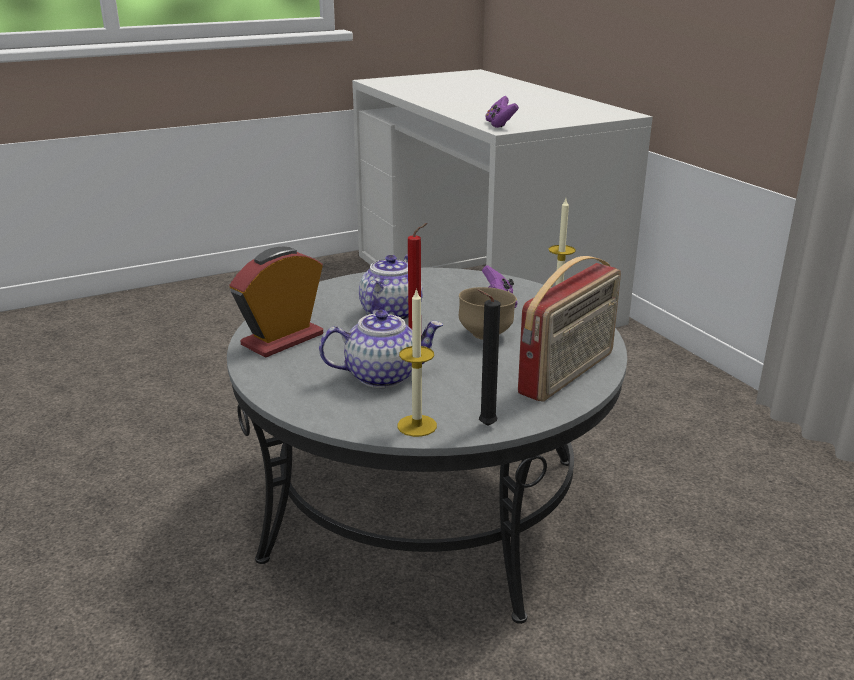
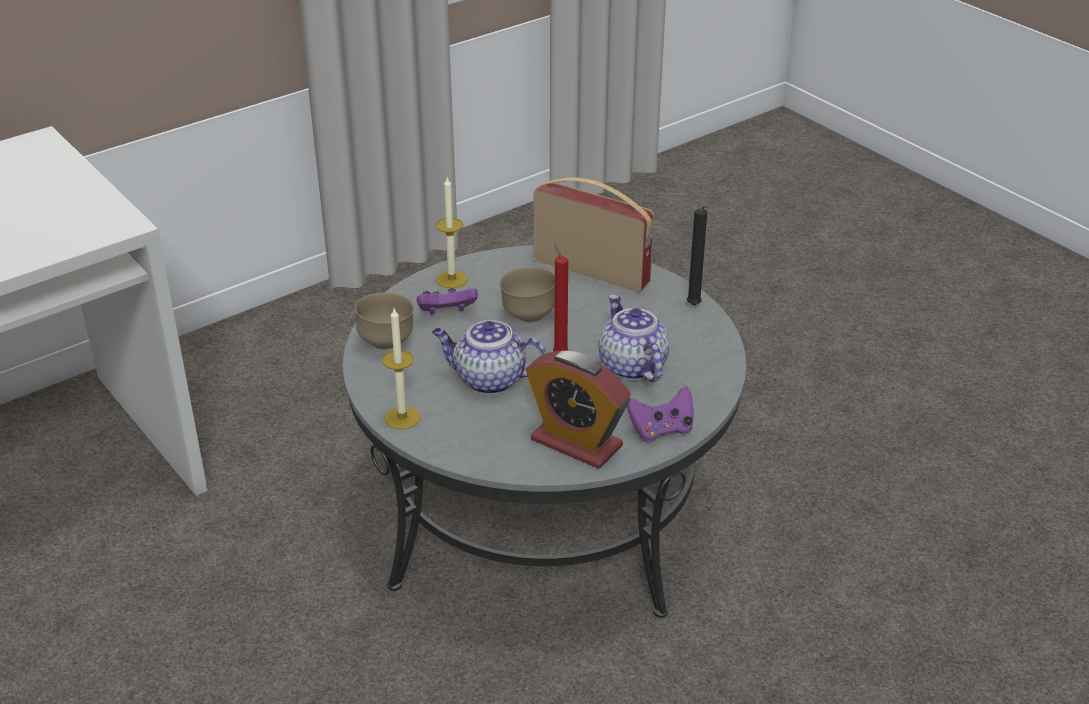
camera: 100 degrees left, 10 degrees up
candle [398,288,437,437] -> candle moved to [382,308,420,430]
purple game controller [486,96,519,128] -> purple game controller moved to [627,386,694,442]
none -> brown bowl [355,292,414,350]

